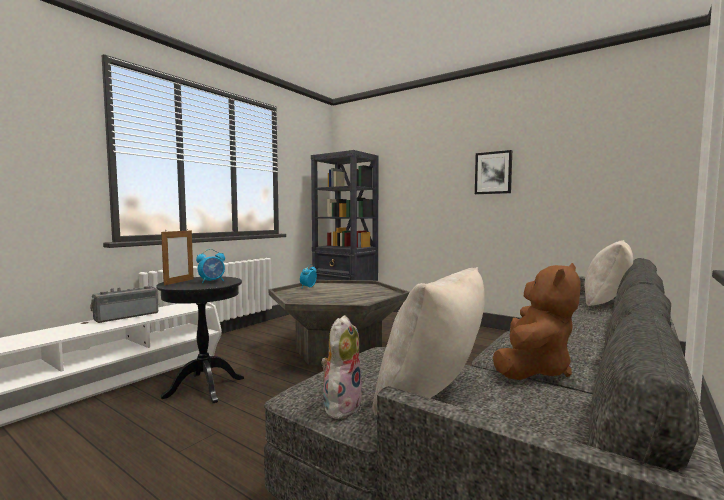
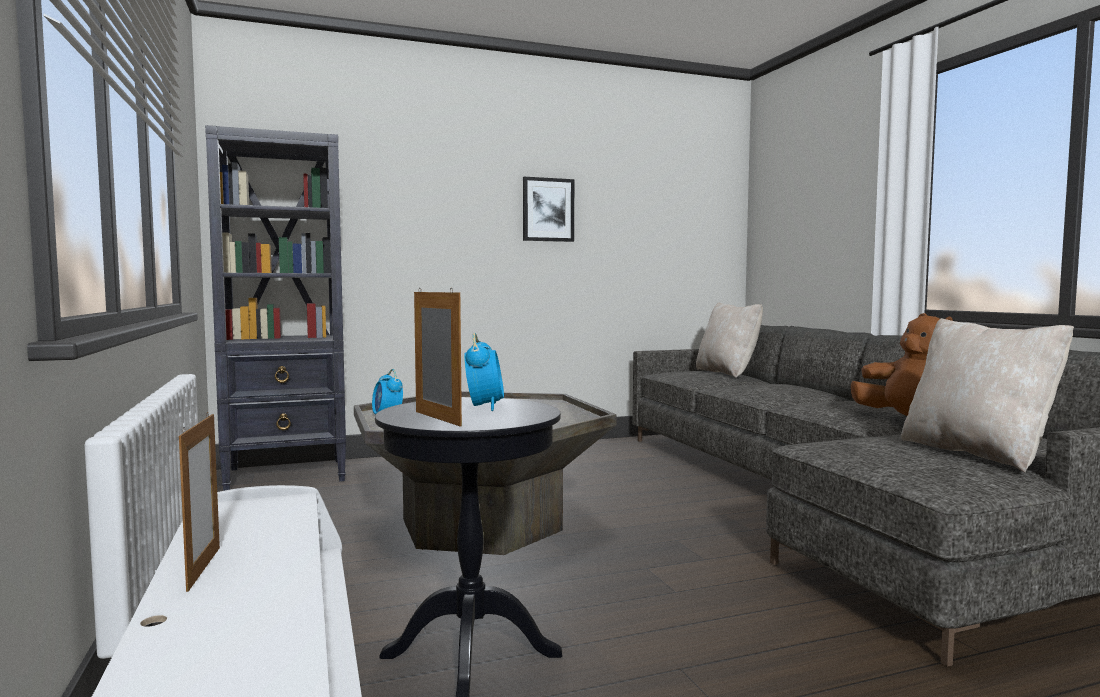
camera: 55 degrees left, 0 degrees up
radio [90,286,158,323] -> picture frame [179,412,220,592]
plush toy [321,315,362,419] -> none

